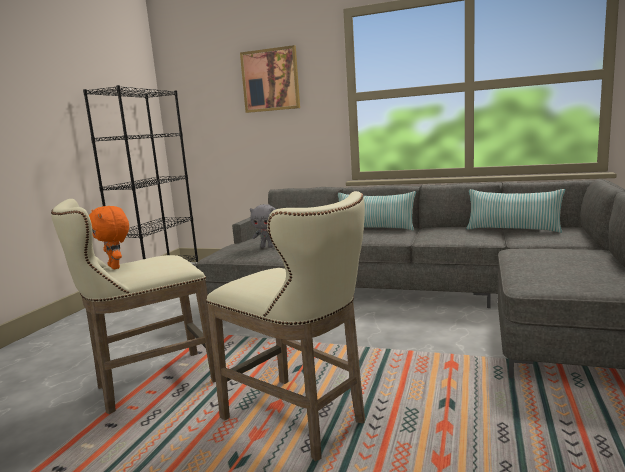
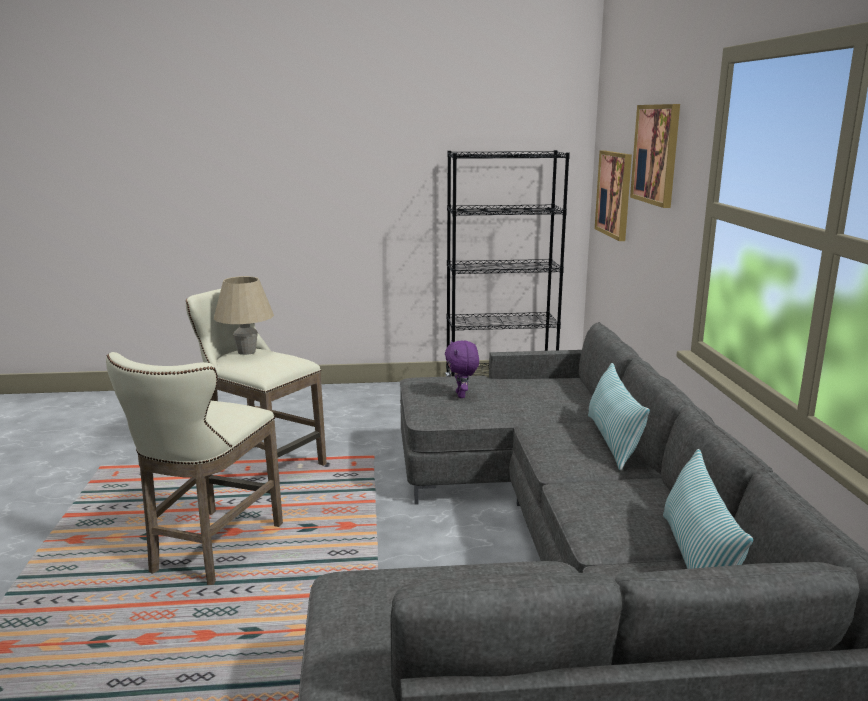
camera: 65 degrees right, 5 degrees up
orange plush toy [89,206,129,269] -> beige table lamp [214,276,274,355]
grey plush toy [250,204,276,248] -> purple plush toy [445,340,479,398]
none -> picture [595,151,632,241]

